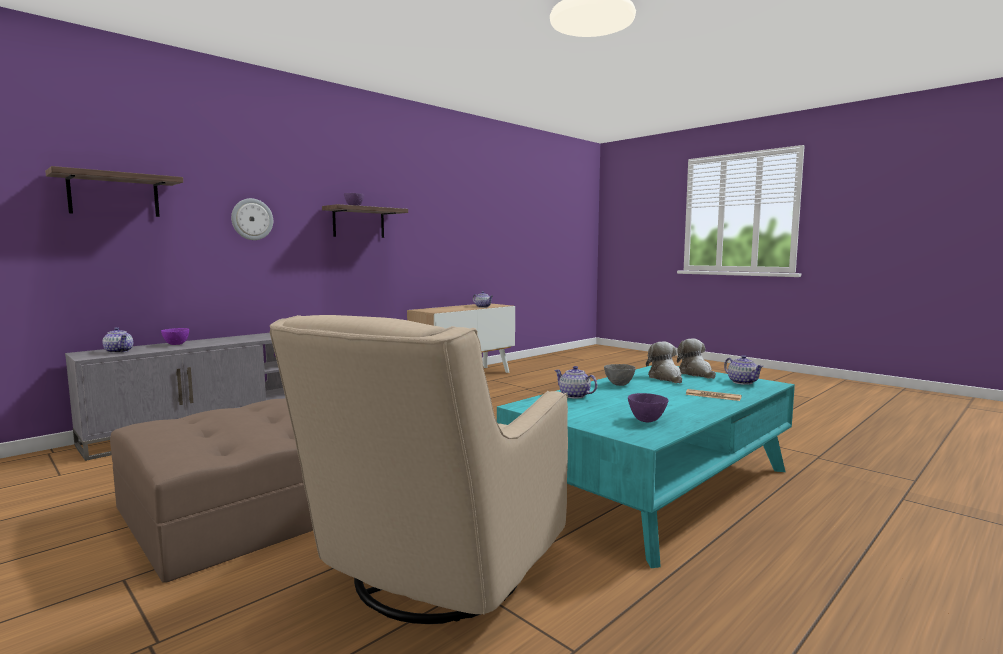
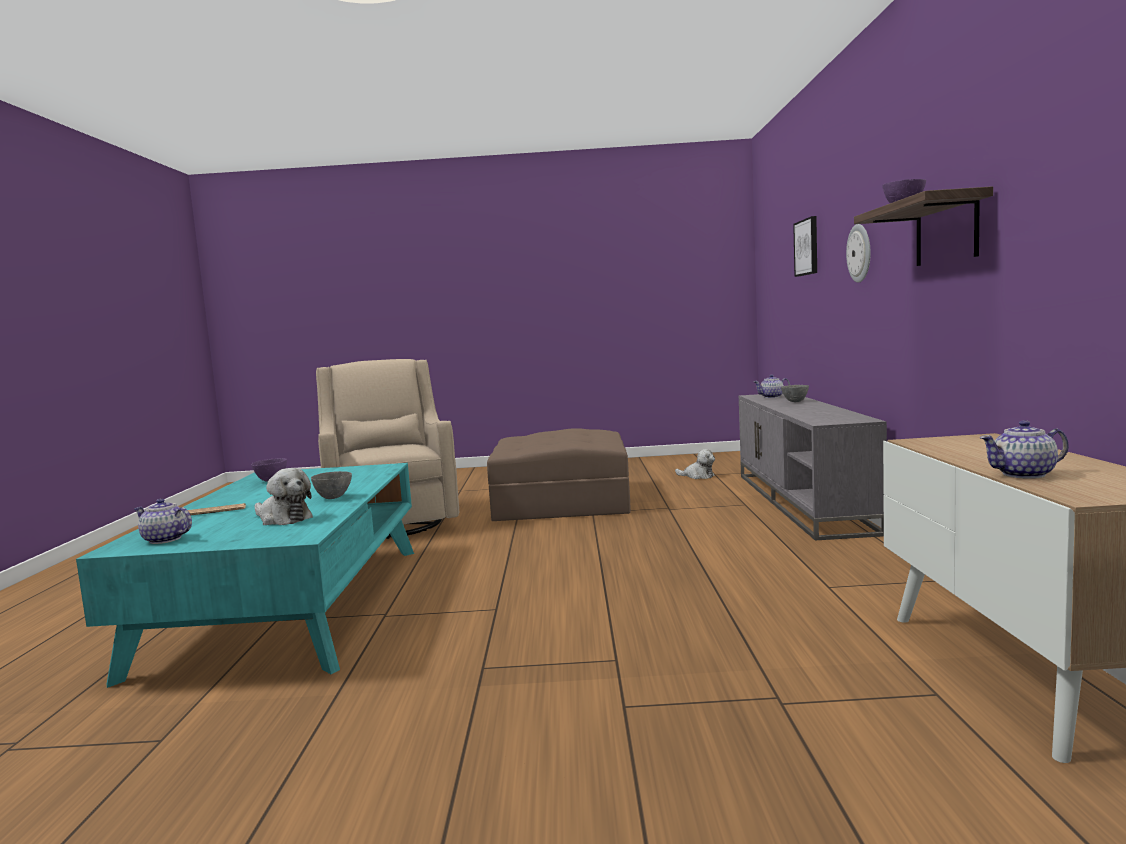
camera: 135 degrees right, 0 degrees up
shelf [45,166,183,217] -> picture [793,216,817,277]
purple bowl [161,328,189,345] -> grey bowl [781,385,809,402]
teapot [554,366,597,398] -> none
plush toy [677,338,716,379] -> plush toy moved to [675,449,715,479]

